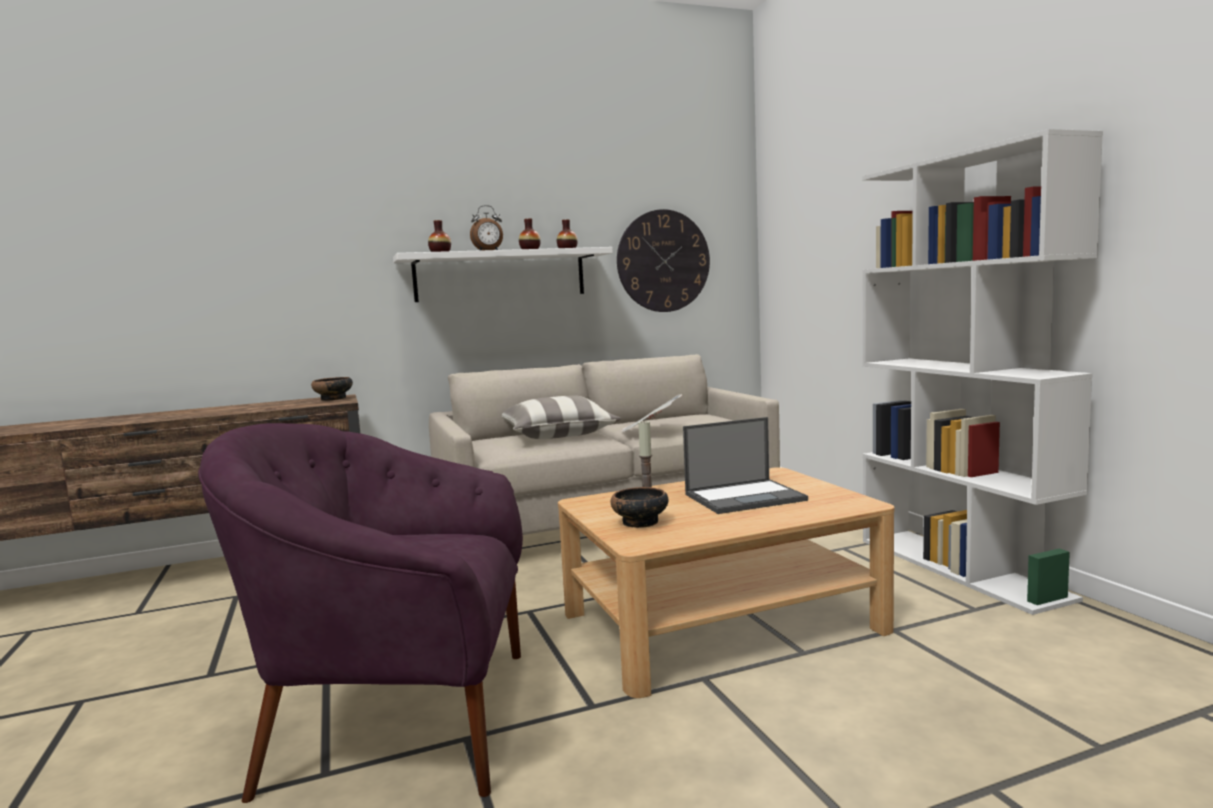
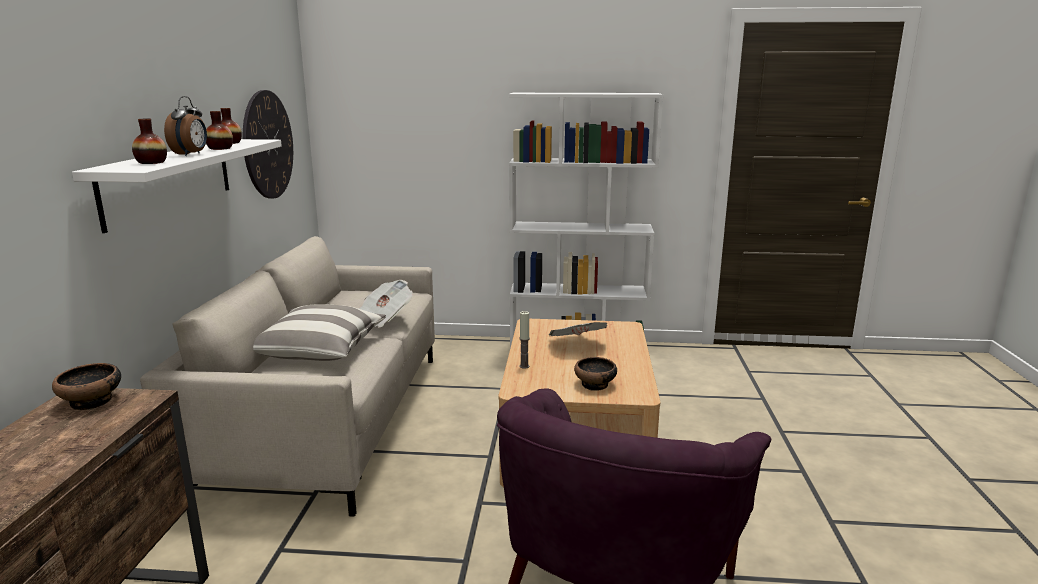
camera: 65 degrees left, 10 degrees up
laptop [683,417,808,514] -> newspaper [549,322,607,336]

